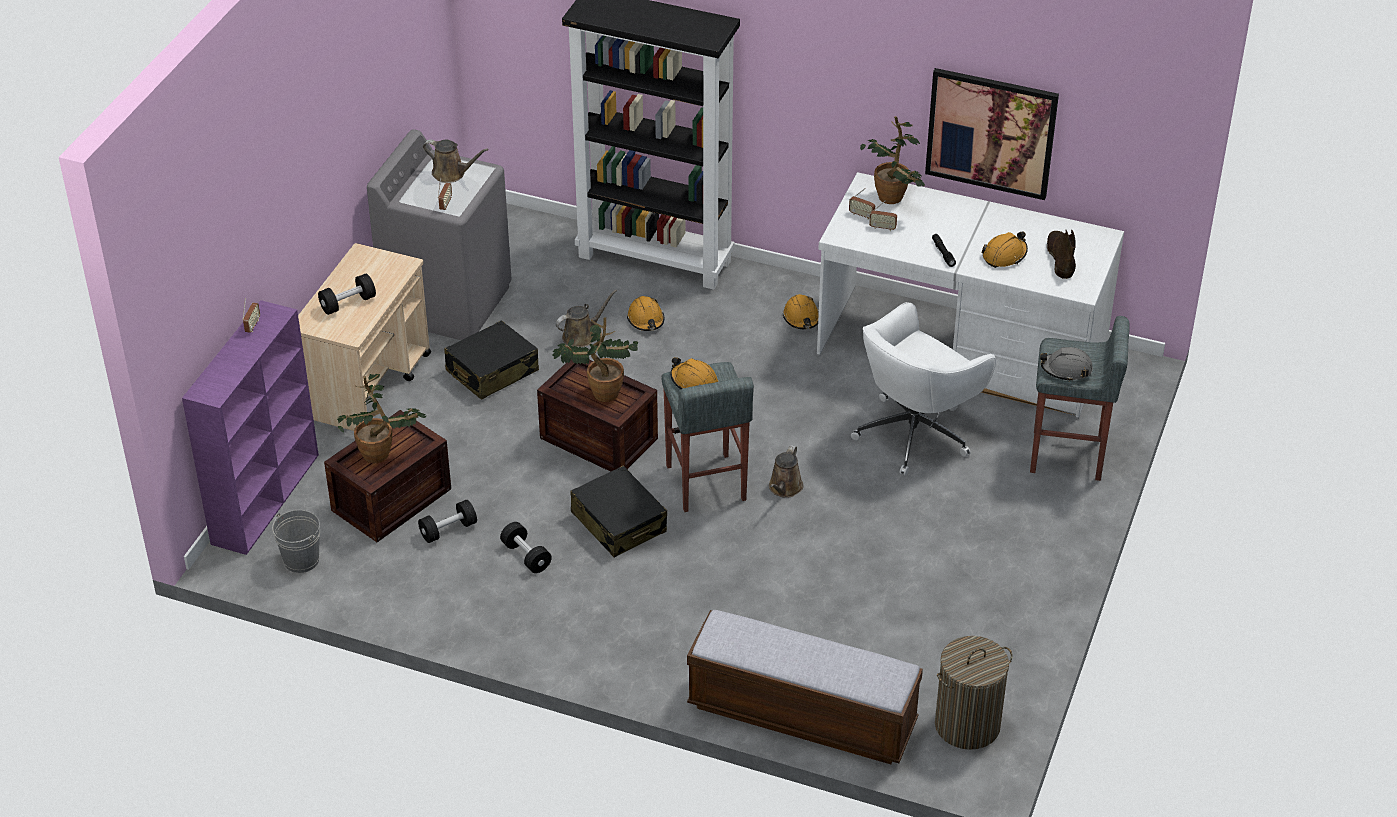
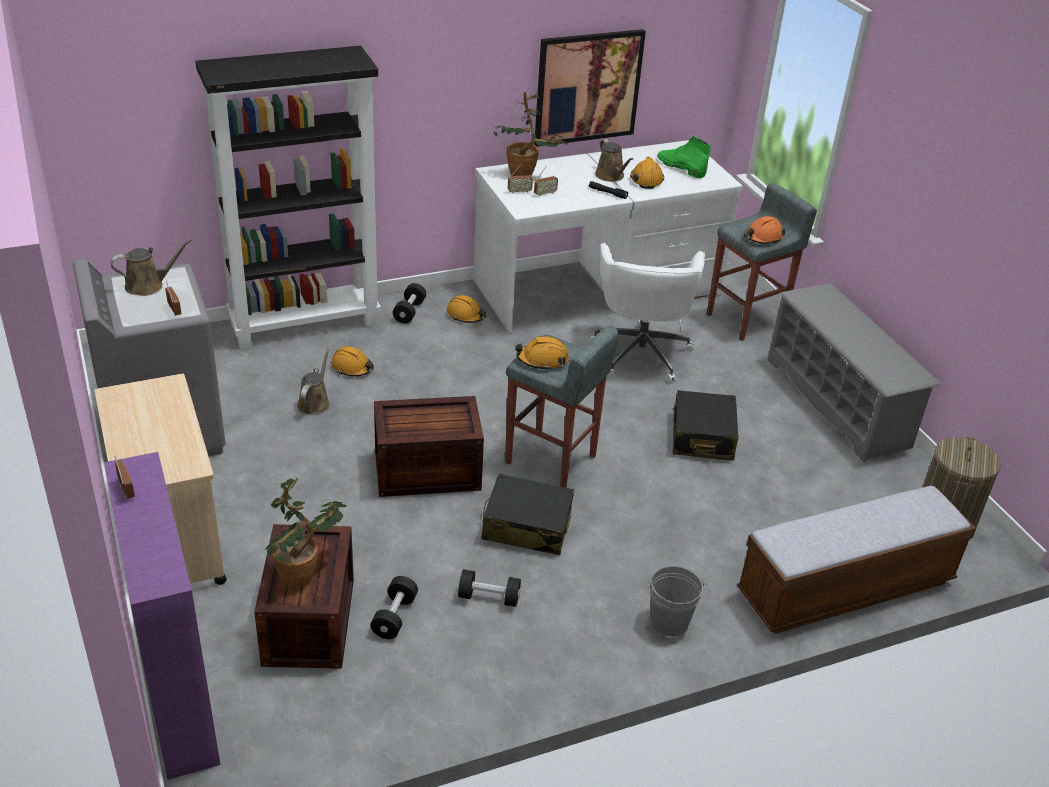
camera: 45 degrees left, 5 degrees down
grey bucket [272,510,320,573] -> grey bucket moved to [648,566,707,636]
black dumbbell [318,274,376,315] -> black dumbbell moved to [393,283,426,324]
black suitcase [444,320,539,400] -> black suitcase moved to [672,390,739,461]
potted plant [552,317,638,402] -> none
brown watering can [769,445,803,498] -> brown watering can moved to [595,139,633,182]
grey hard hat [1040,347,1093,382] -> orange hard hat [743,216,785,244]
brown boot [1046,229,1076,279] -> green boot [657,137,711,178]
none -> grey shoe rack [768,283,941,462]

